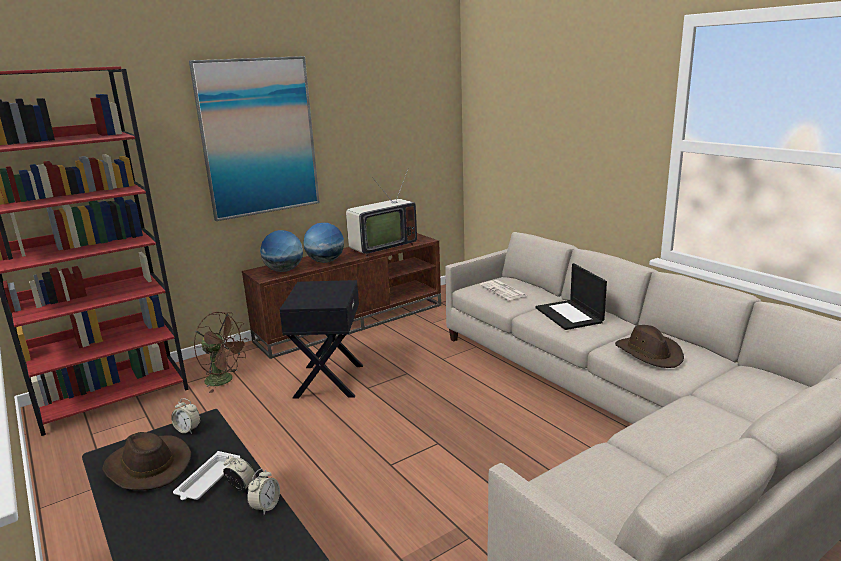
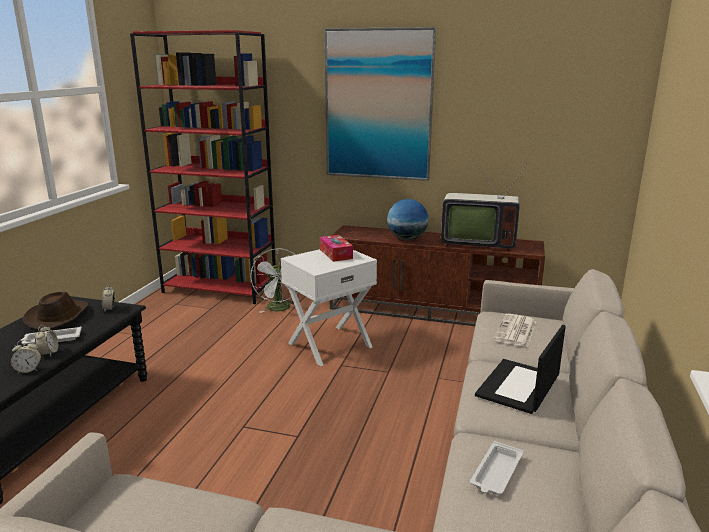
camera: 50 degrees right, 0 degrees up
brown fan [194,312,249,393] -> white fan [251,248,298,313]
globe [260,230,303,272] -> none
black side table [279,280,363,399] -> white side table [281,249,377,366]
brown hat [615,325,684,368] -> white tray [470,441,523,495]
none -> tissue box [320,235,353,262]

